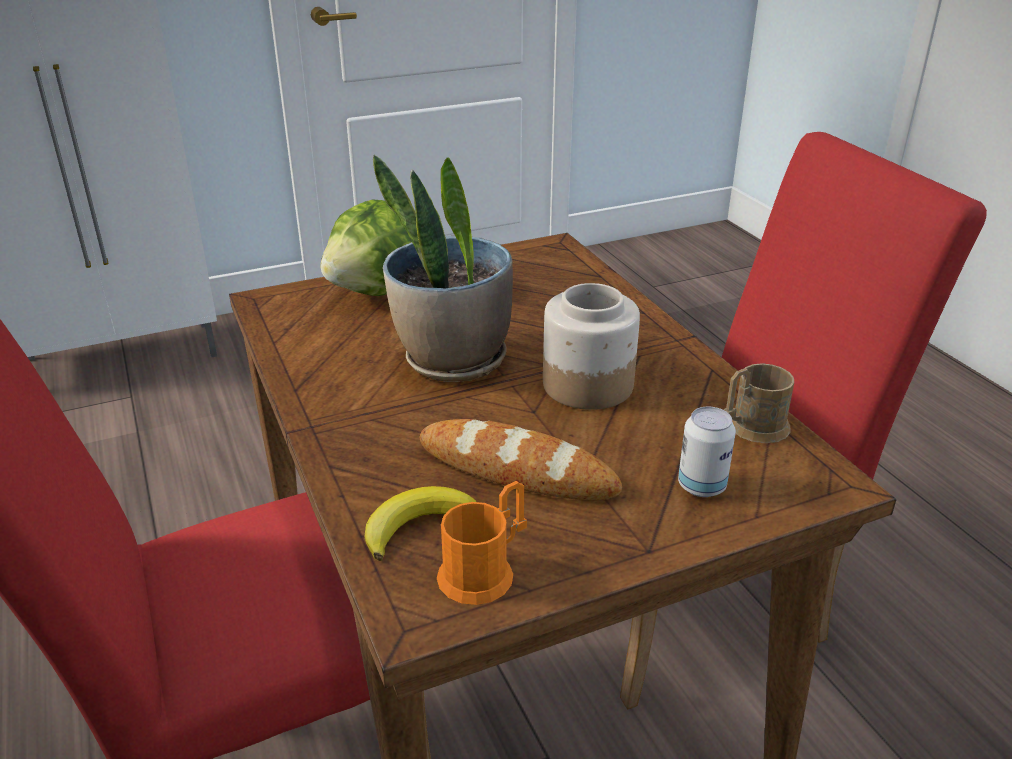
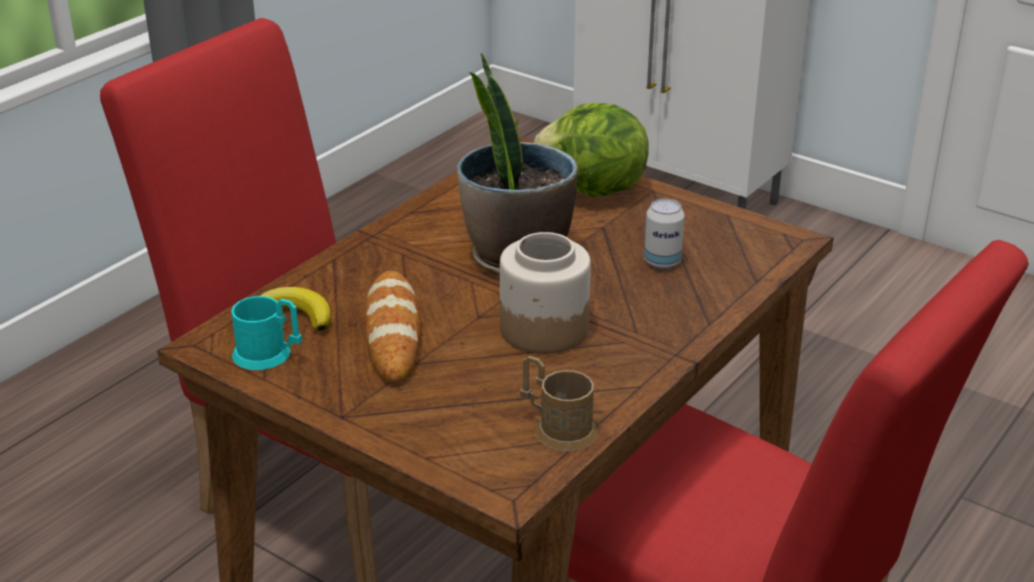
camera: 60 degrees right, 0 degrees up
orange mug [437,481,527,605] -> turquoise mug [231,296,302,370]
can [678,407,736,497] -> can moved to [644,198,685,269]

